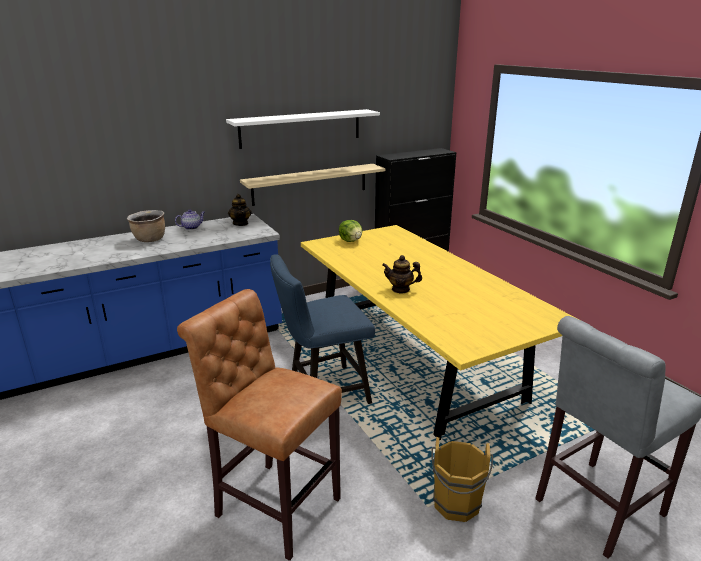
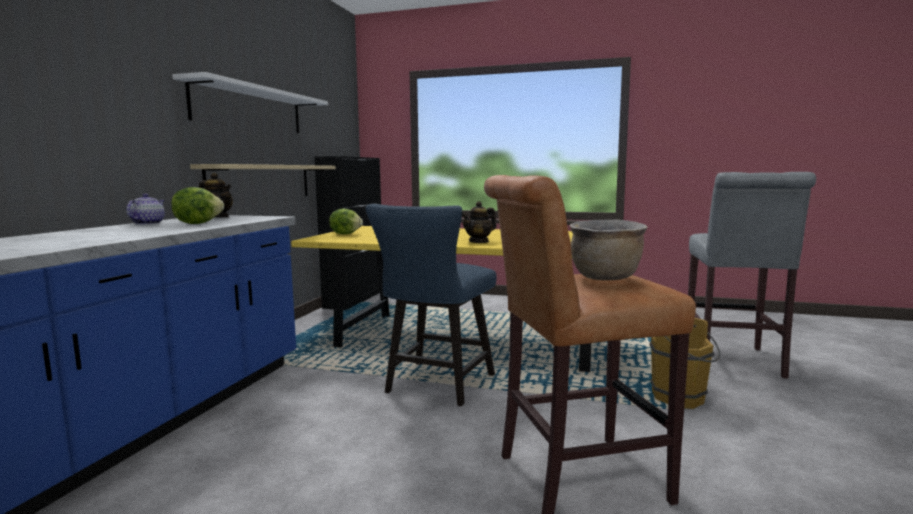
camera: 45 degrees left, 15 degrees down
brown cooking pot [127,210,165,242] -> brown cooking pot moved to [570,219,648,280]
none -> lettuce [171,187,224,224]

